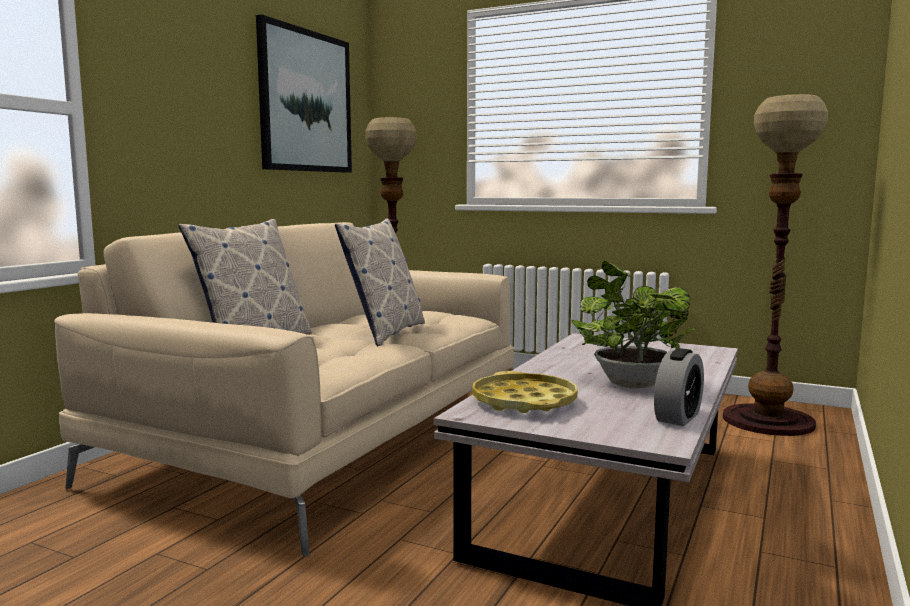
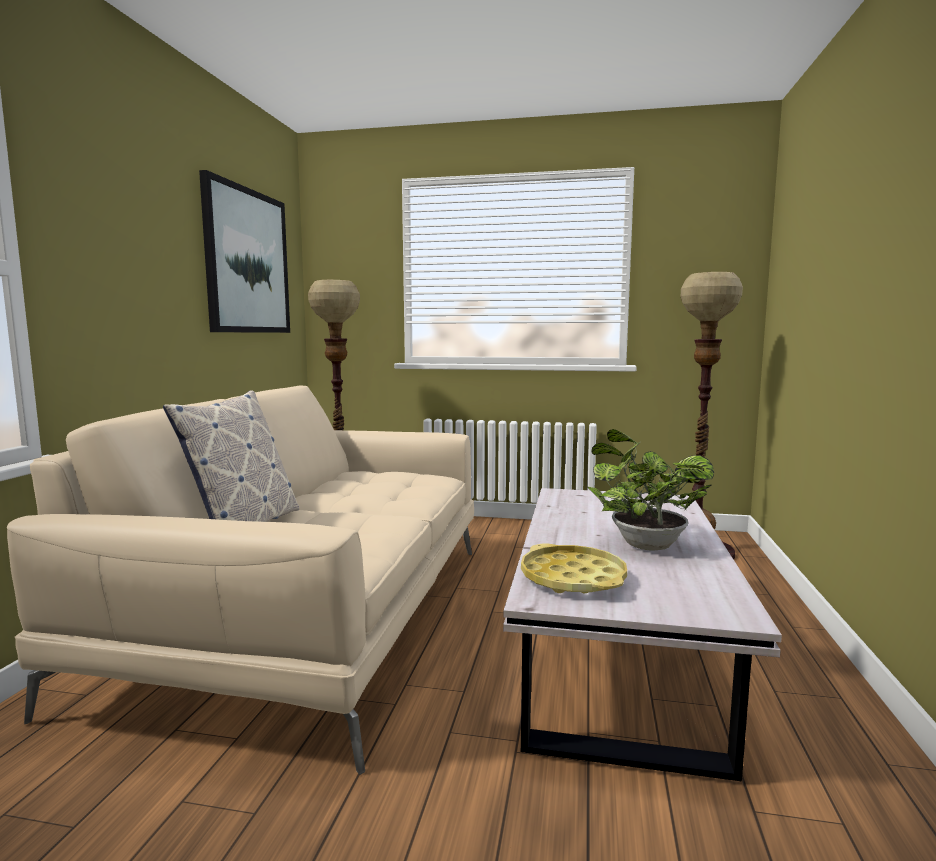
camera: 15 degrees left, 0 degrees up
pillow [335,218,425,346] -> none
alarm clock [654,348,704,426] -> none

